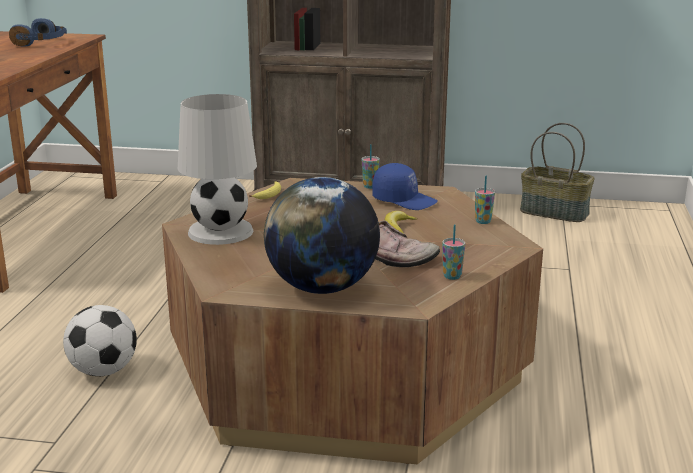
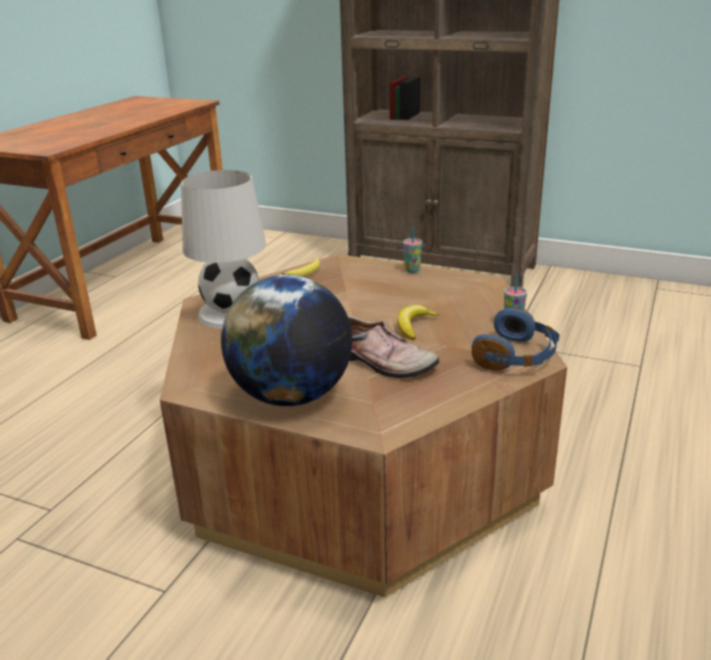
camera: 15 degrees right, 5 degrees up
blue headphones [9,18,67,46] -> blue headphones moved to [472,308,559,371]
football [63,305,137,376] -> none
blue cap [372,163,438,210] -> none
cup [442,225,465,280] -> none
basket [520,123,595,222] -> none

